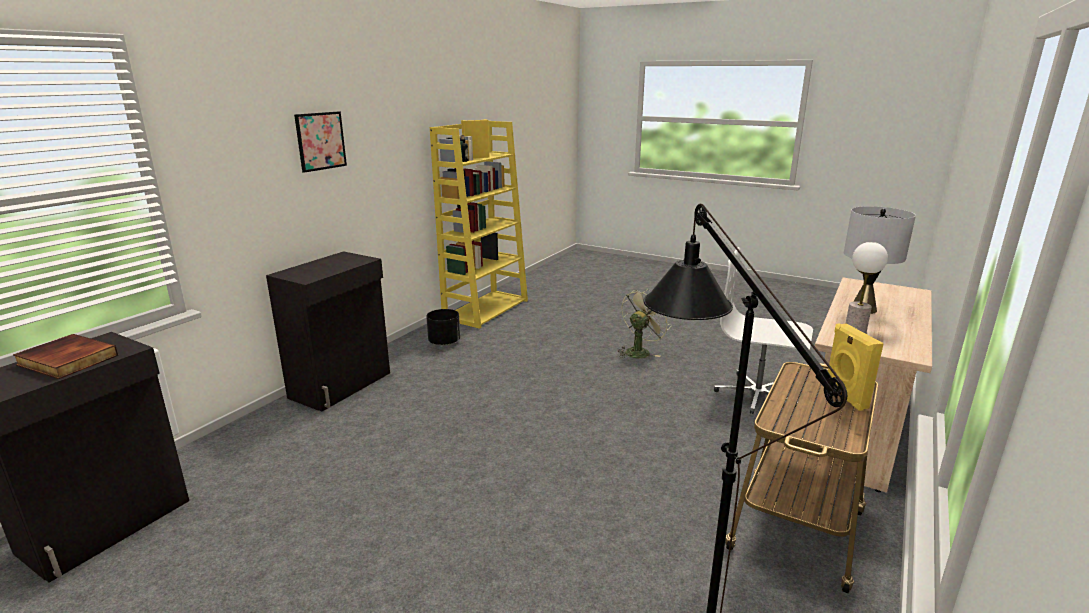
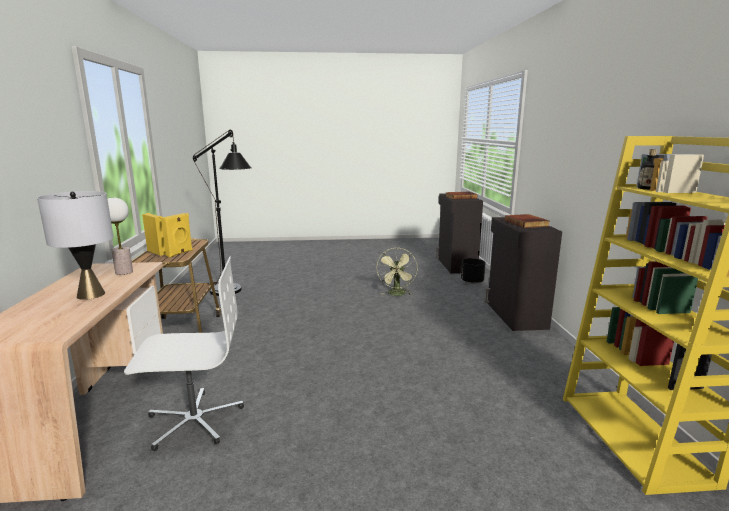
camera: 145 degrees right, 5 degrees down
picture [294,111,347,173] -> none
black planter [426,309,460,346] -> black planter moved to [461,258,486,284]
yellow speaker [461,119,490,159] -> yellow speaker moved to [161,213,193,257]
green fan [617,289,672,358] -> green fan moved to [376,247,417,296]
none -> book [505,214,549,228]

